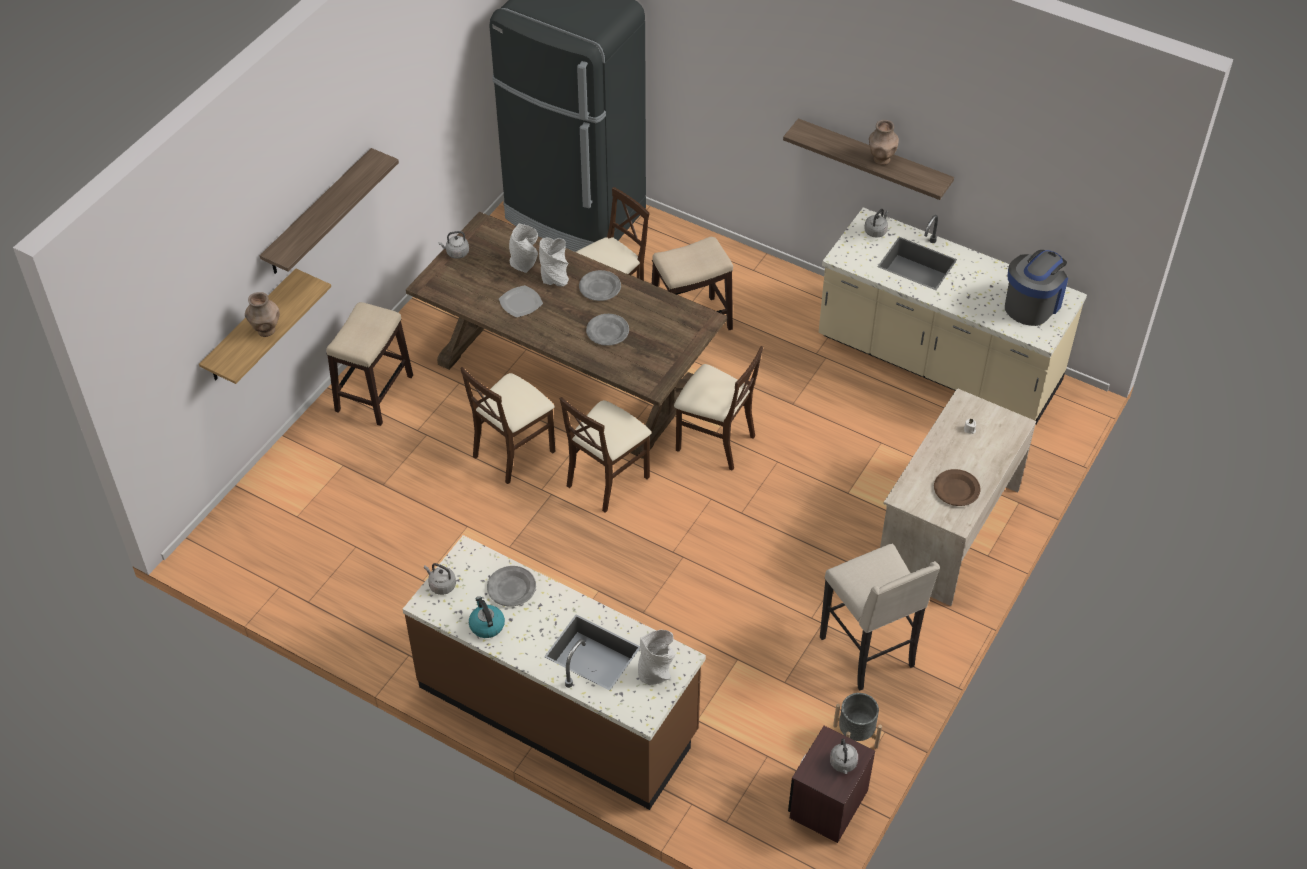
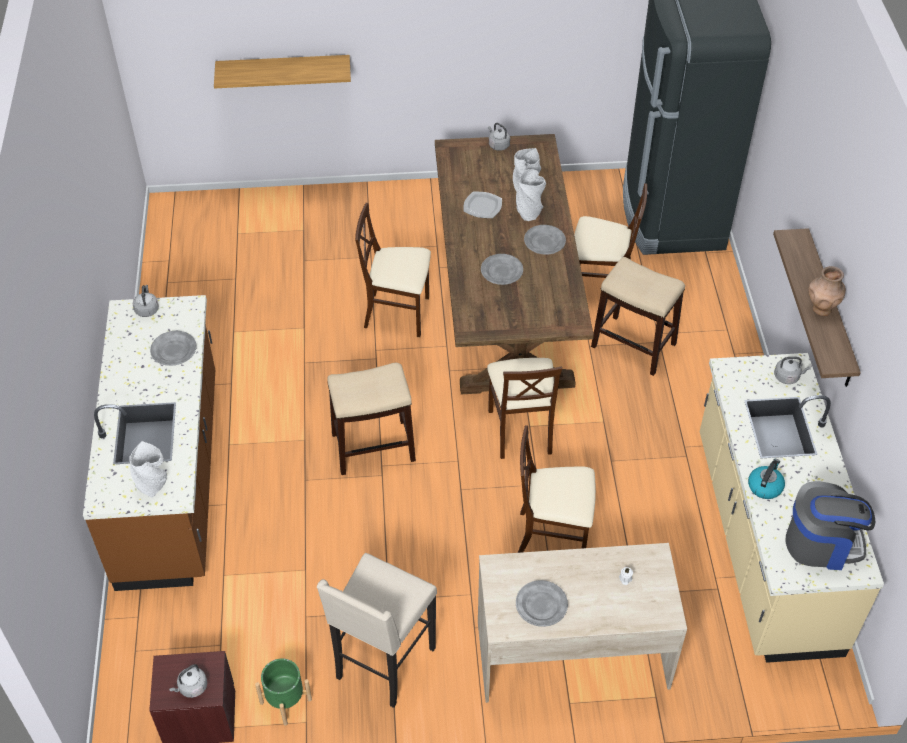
camera: 55 degrees right, 0 degrees up
brown vase [245,292,280,337] -> none
shelf [260,148,399,274] -> none
stool [326,302,413,426] -> stool moved to [327,363,416,475]
kettle [469,596,505,638] -> kettle moved to [748,459,785,499]
beige chair [559,397,652,513] -> beige chair moved to [518,426,596,553]
grey planter [833,693,882,748] -> green planter [255,658,312,726]
brown plate [934,469,981,506] -> grey plate [516,580,568,627]

